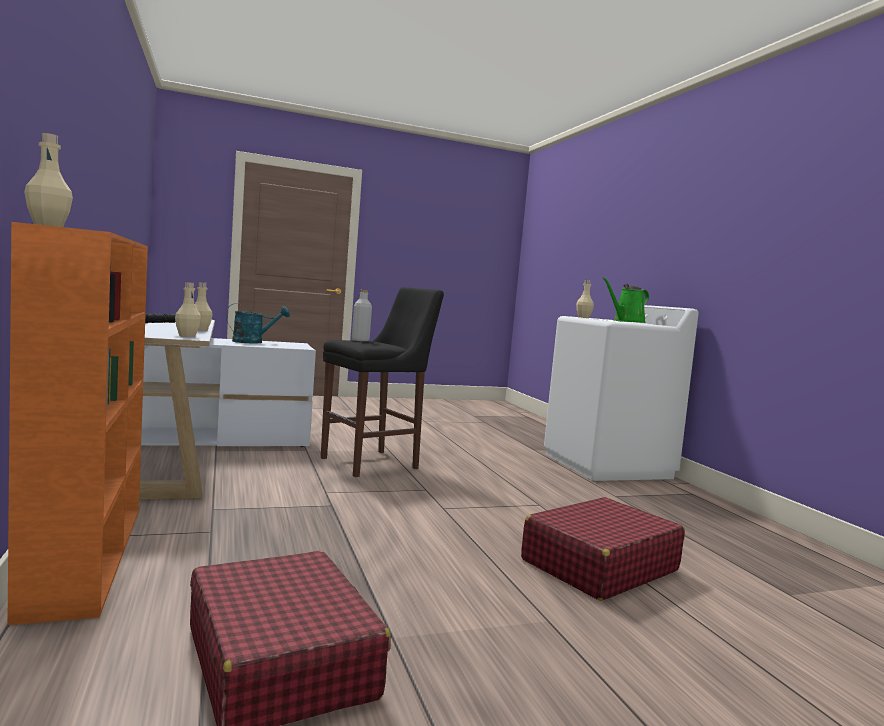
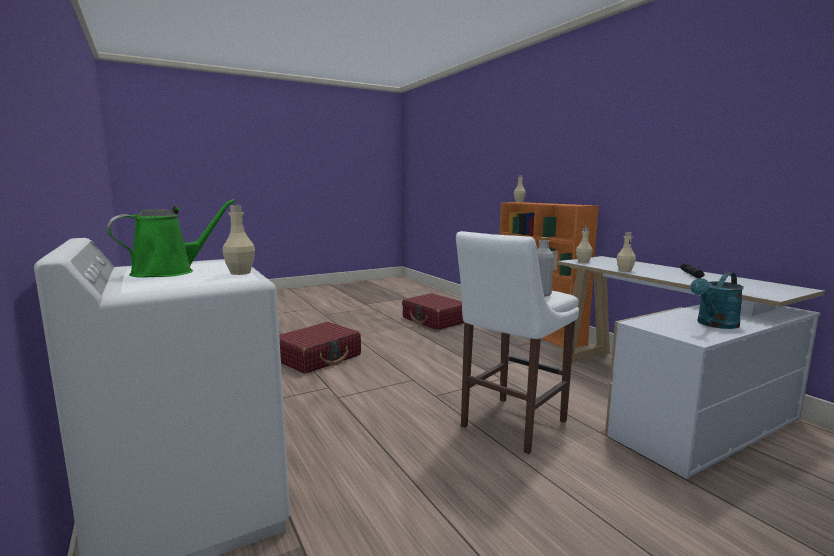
camera: 170 degrees right, 5 degrees up
black stool [321,287,444,477] -> white stool [456,231,579,454]

